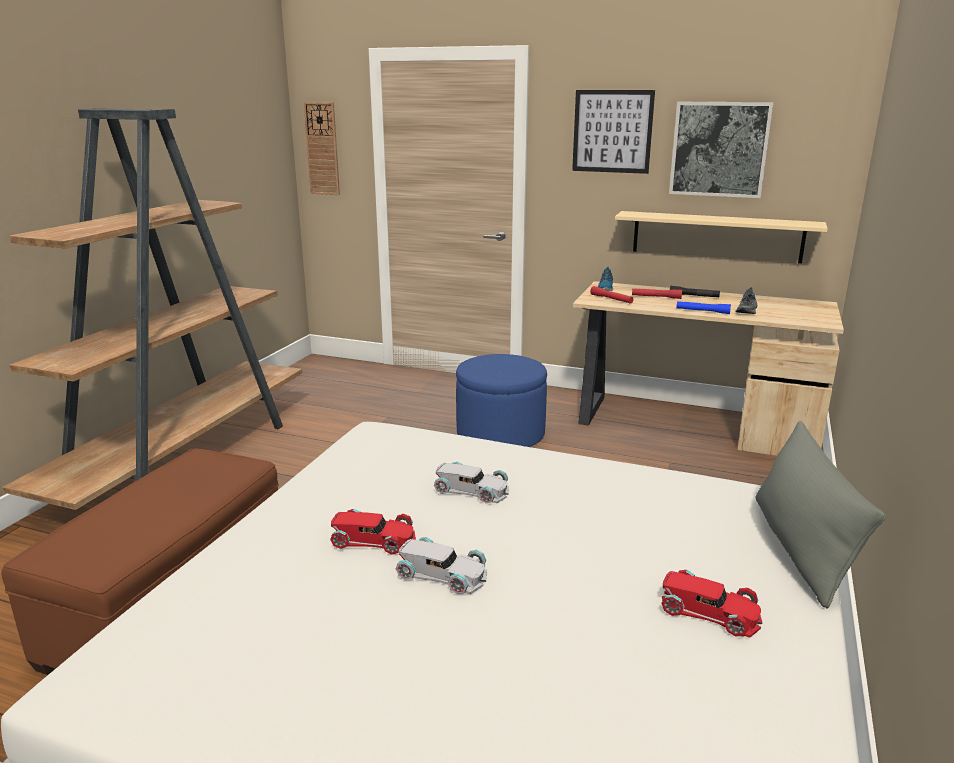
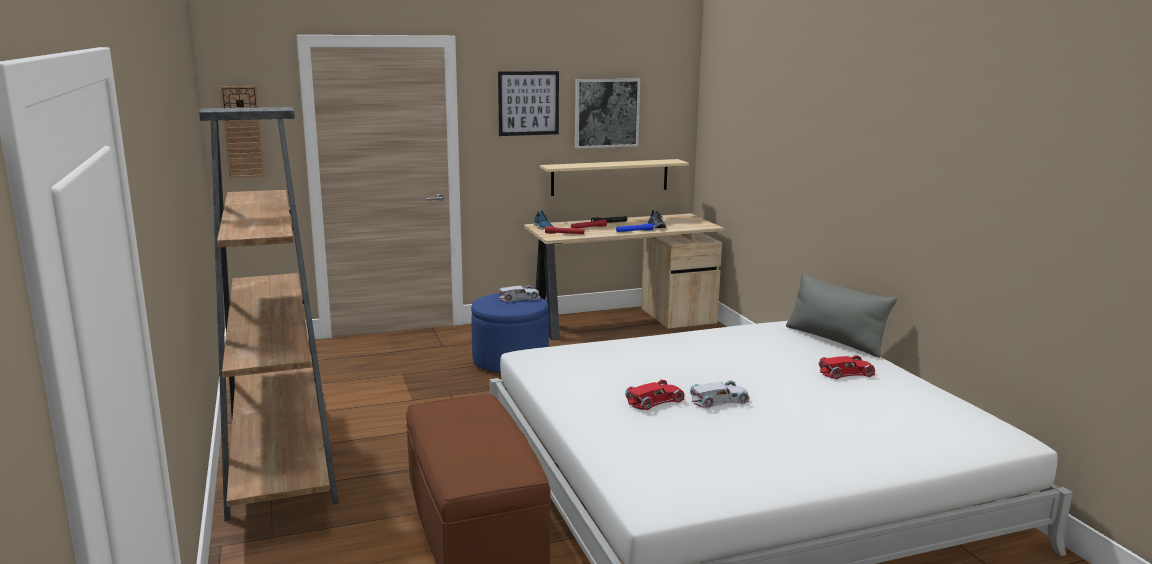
camera: 40 degrees left, 5 degrees down
white toy car [434,461,509,503] -> white toy car moved to [499,285,540,302]

